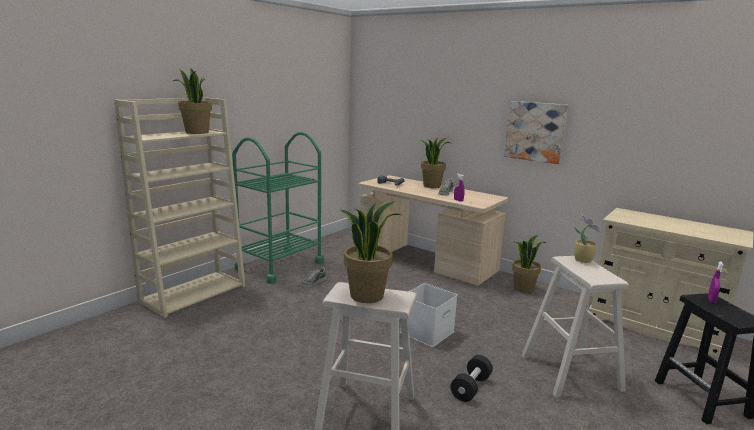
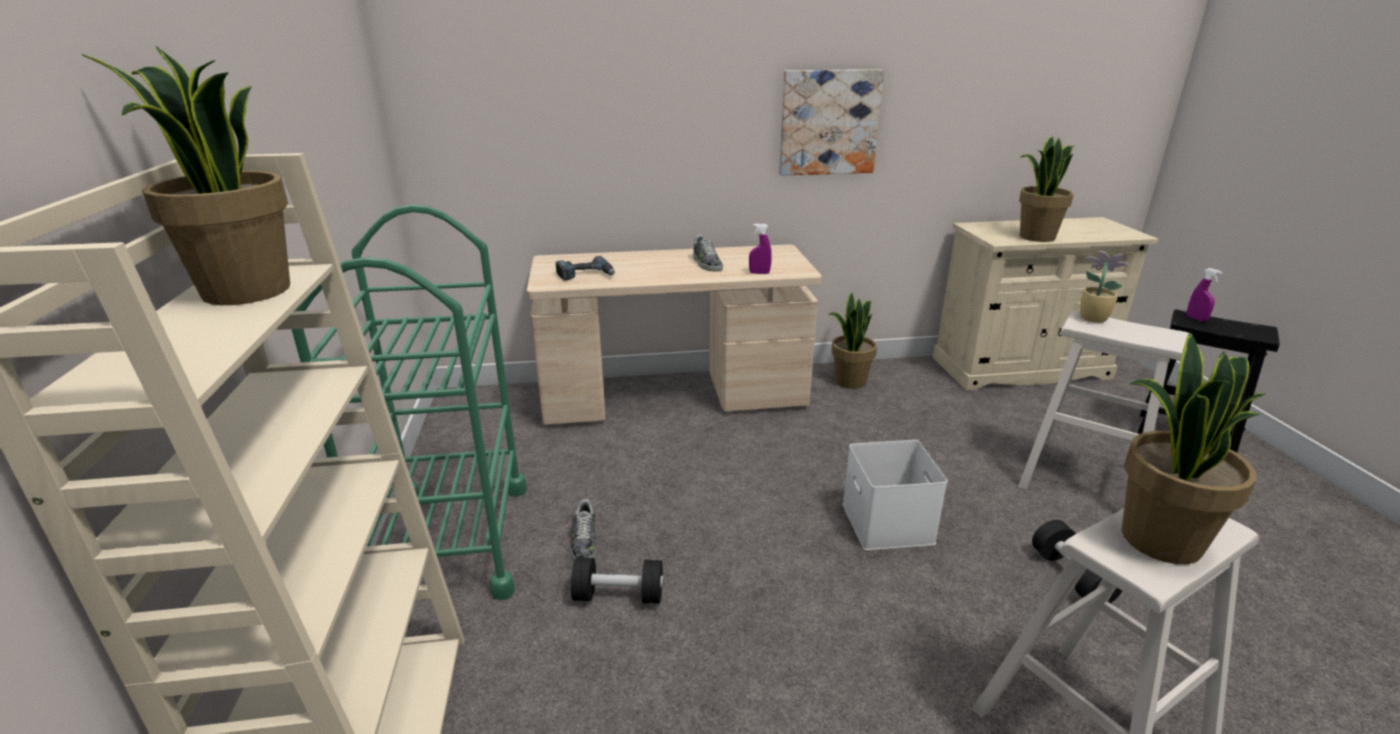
camera: 45 degrees left, 10 degrees up
potted plant [420,137,450,188] -> potted plant moved to [1019,136,1074,242]
none -> black dumbbell [571,558,664,604]

